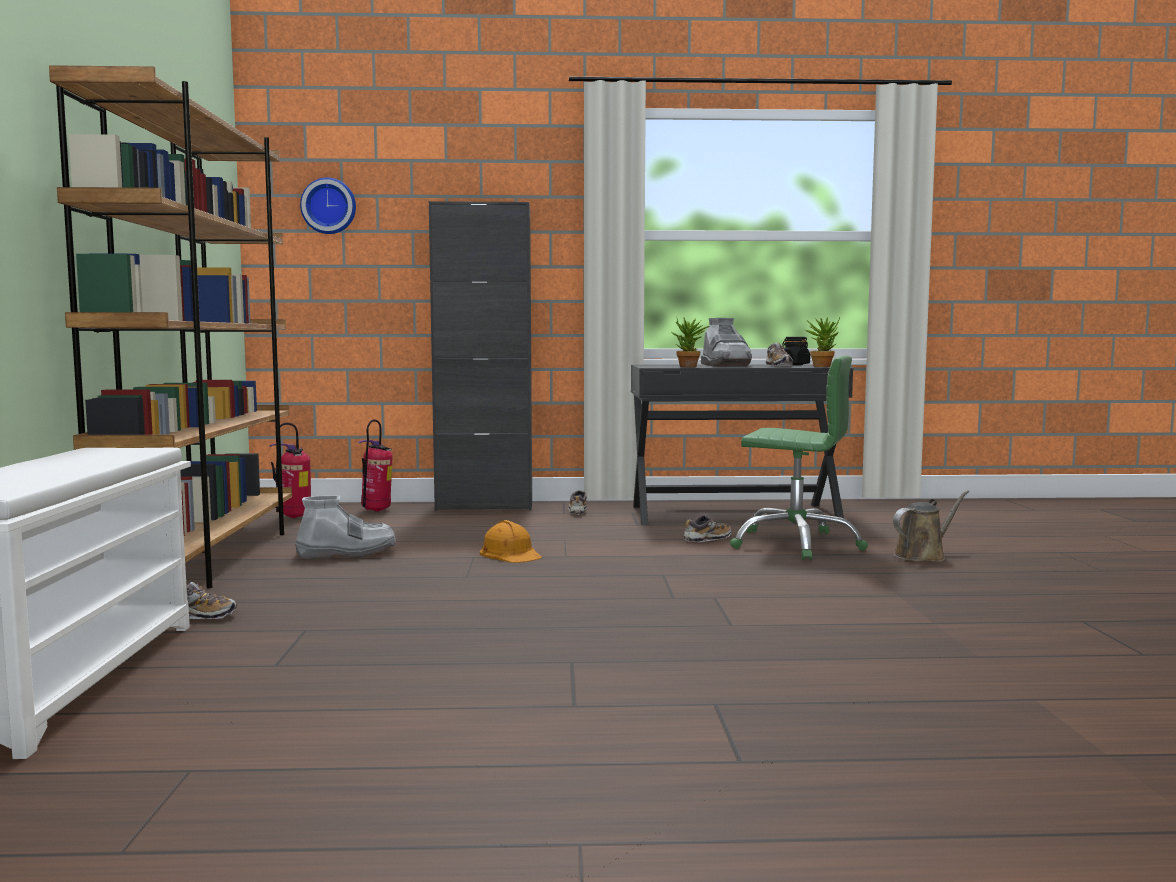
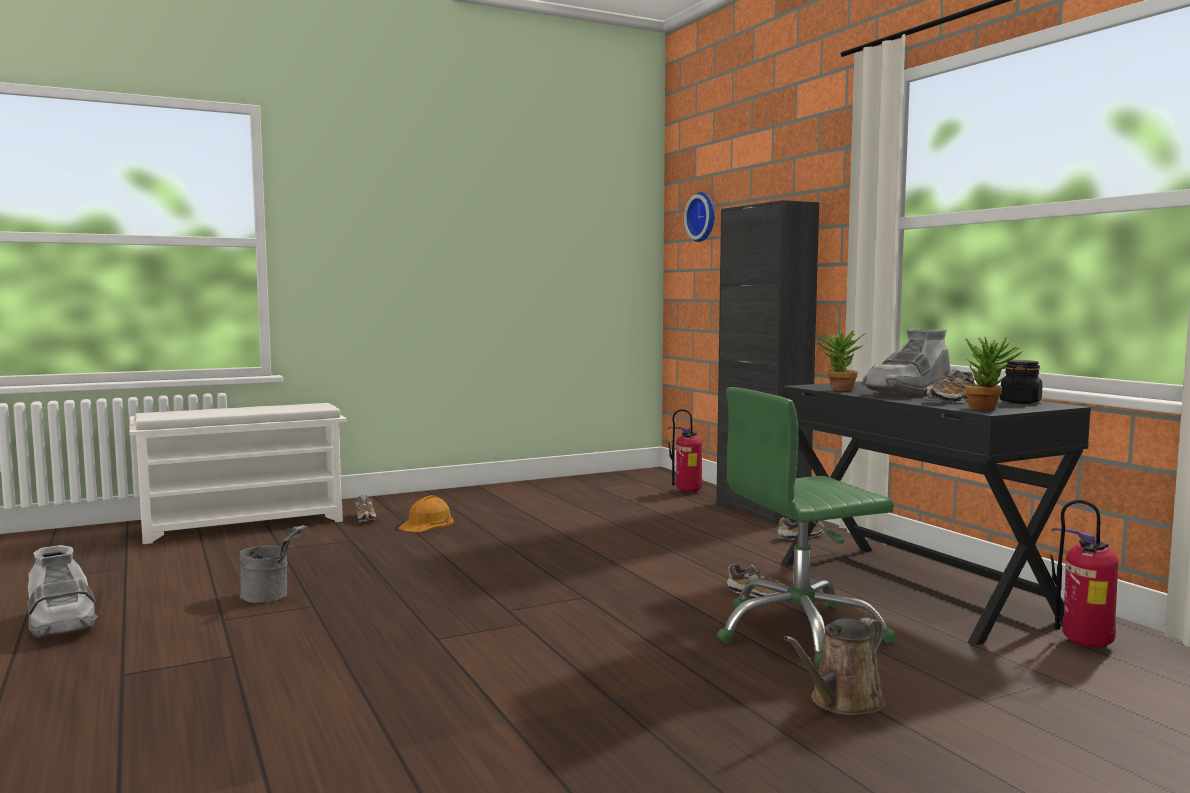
camera: 65 degrees right, 0 degrees up
brown bookcase [49,65,292,588] -> none
fire extinguisher [269,422,311,518] -> fire extinguisher moved to [1050,500,1118,648]
grey boot [295,496,396,559] -> grey boot moved to [27,545,97,638]
orange hard hat [480,520,542,563] -> orange hard hat moved to [398,495,454,532]
green office chair [730,356,868,560] -> green office chair turned 75 degrees clockwise [717,387,895,667]
brown watering can [893,490,969,562] -> brown watering can turned 105 degrees clockwise [784,617,885,716]
none -> grey bucket [239,525,308,603]

